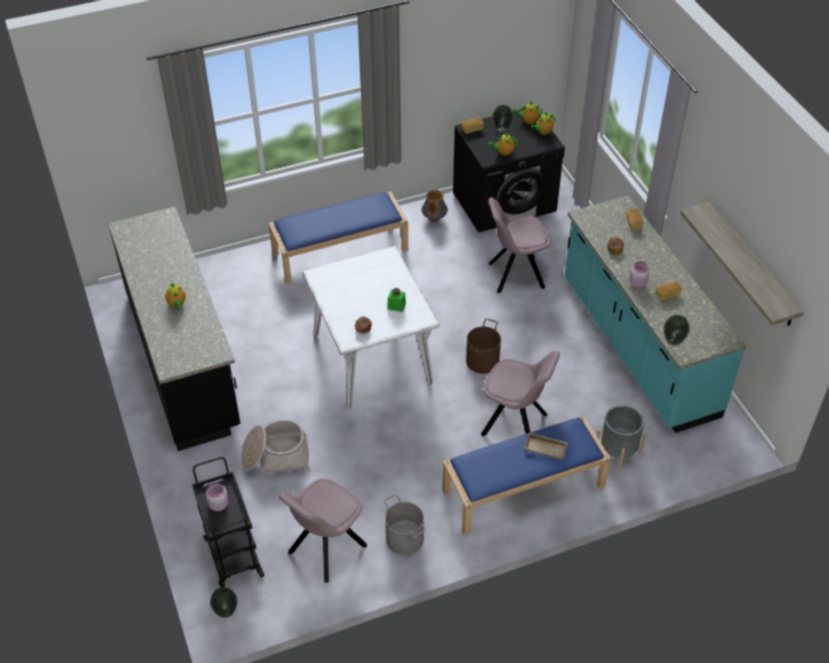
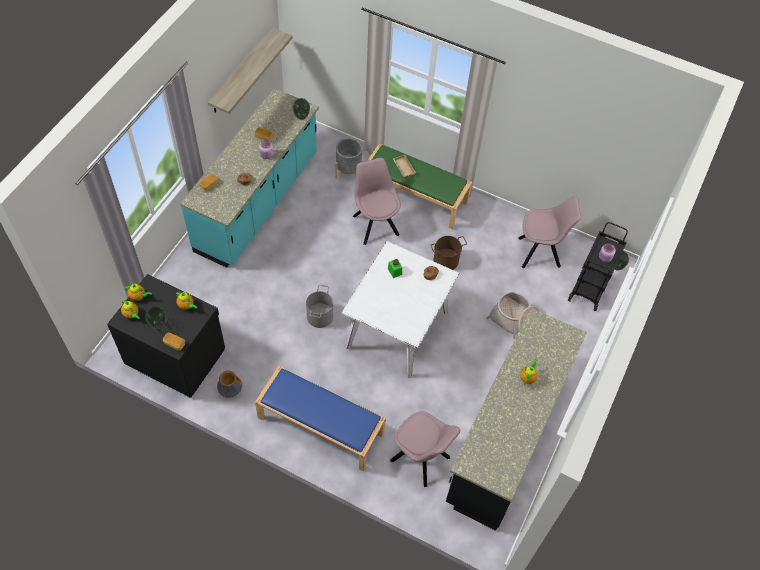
camera: 135 degrees left, 10 degrees up
grey bucket [383,494,426,555] -> grey bucket moved to [306,285,333,328]
blue bench [442,416,611,535] -> green bench [367,143,472,229]
brown bucket [466,319,501,374] -> brown bucket moved to [430,236,467,270]
pink chair [488,197,550,294] -> pink chair moved to [390,411,460,487]

